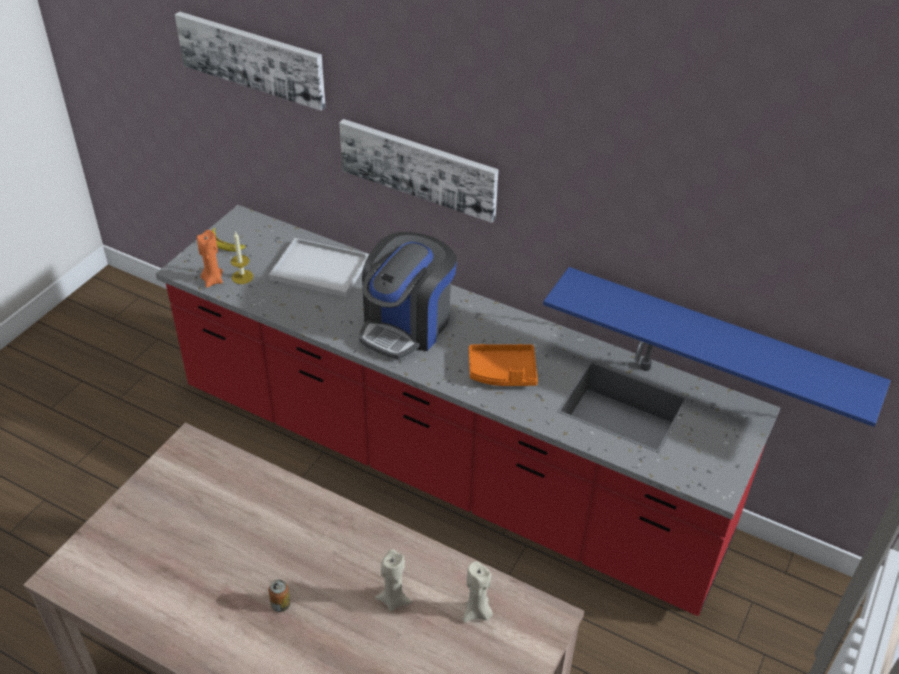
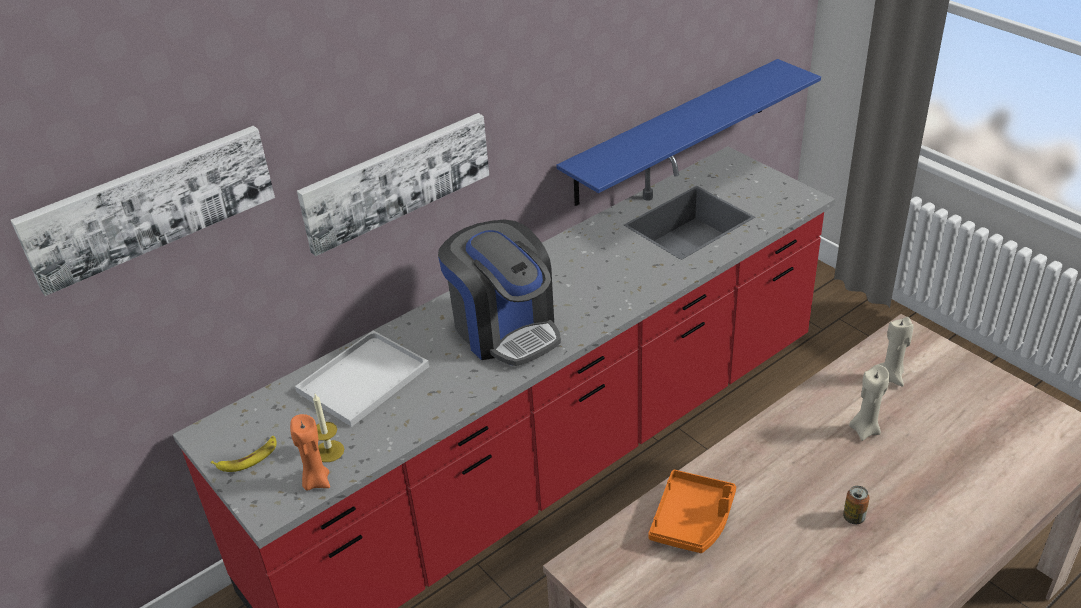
camera: 65 degrees left, 5 degrees down
orange tray [469,344,538,386] -> orange tray moved to [648,470,736,553]

